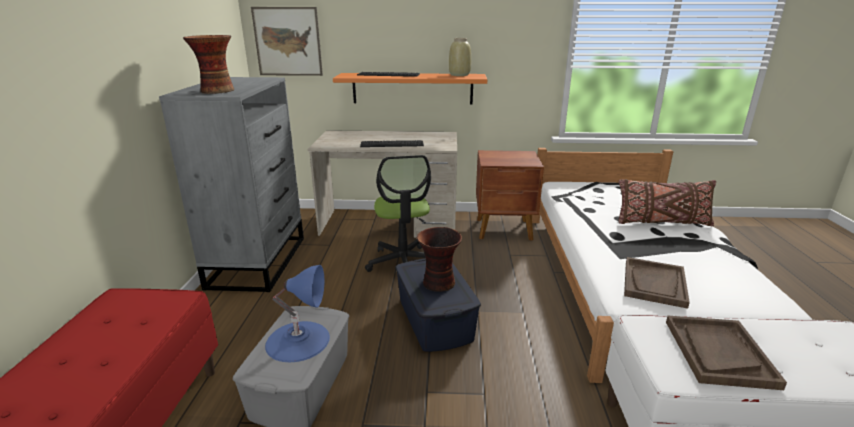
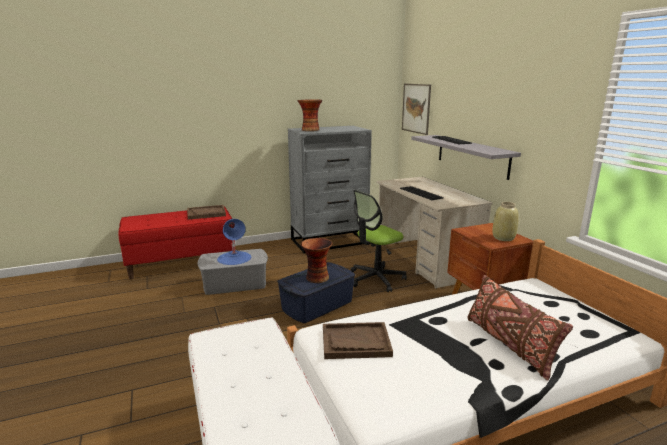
camera: 65 degrees right, 5 degrees down
orange shelf [333,73,487,104] -> grey shelf [411,135,521,180]
beige vase [449,38,471,76] -> beige vase moved to [492,202,519,241]
brown tray [666,316,787,390] -> brown tray moved to [187,205,226,220]

